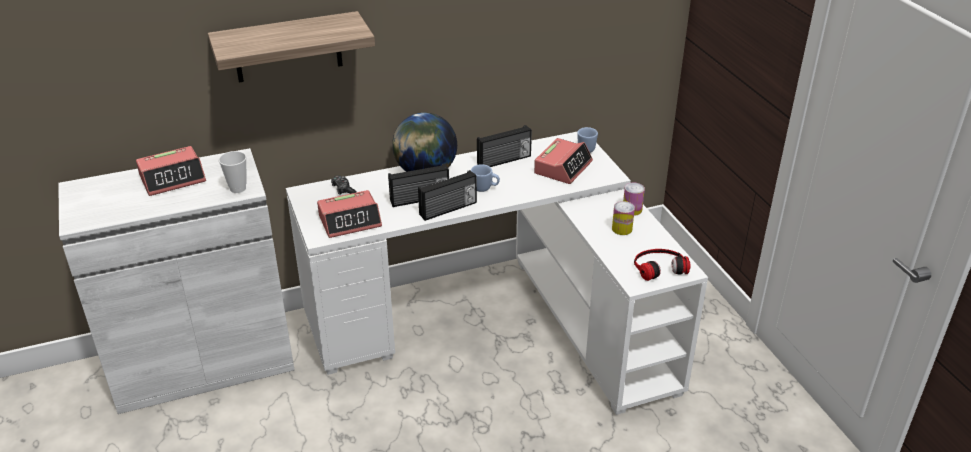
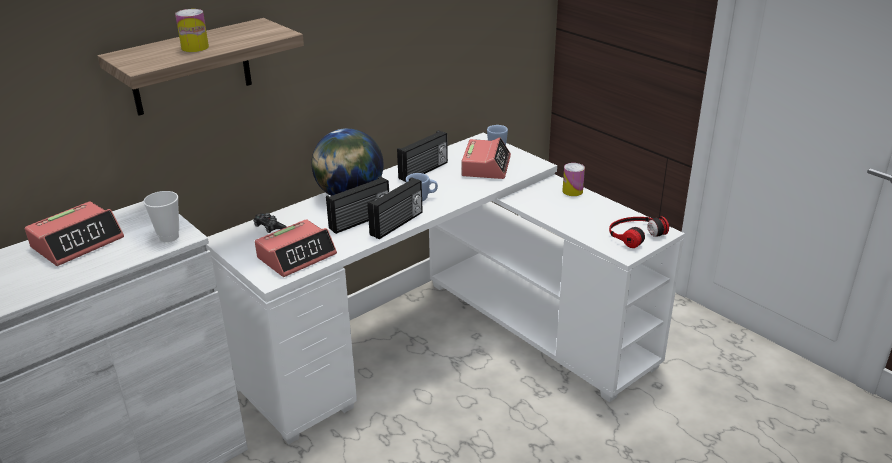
camera: 20 degrees left, 5 degrees down
can [612,201,635,235] -> can moved to [175,9,209,52]

